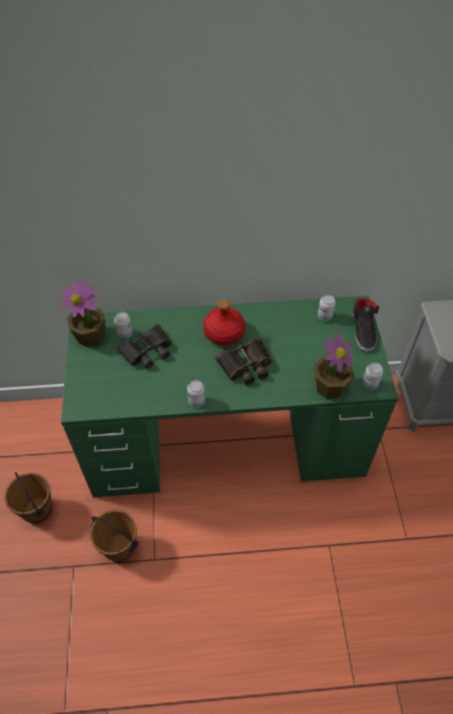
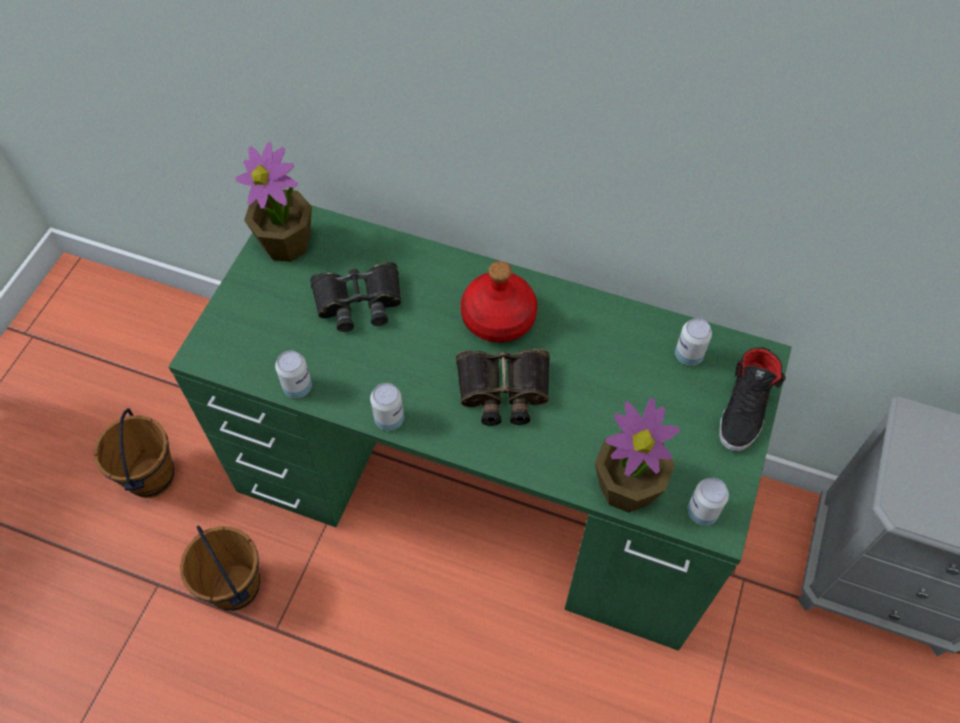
camera: 25 degrees right, 5 degrees up
can [114,312,133,339] -> can moved to [275,350,312,398]

